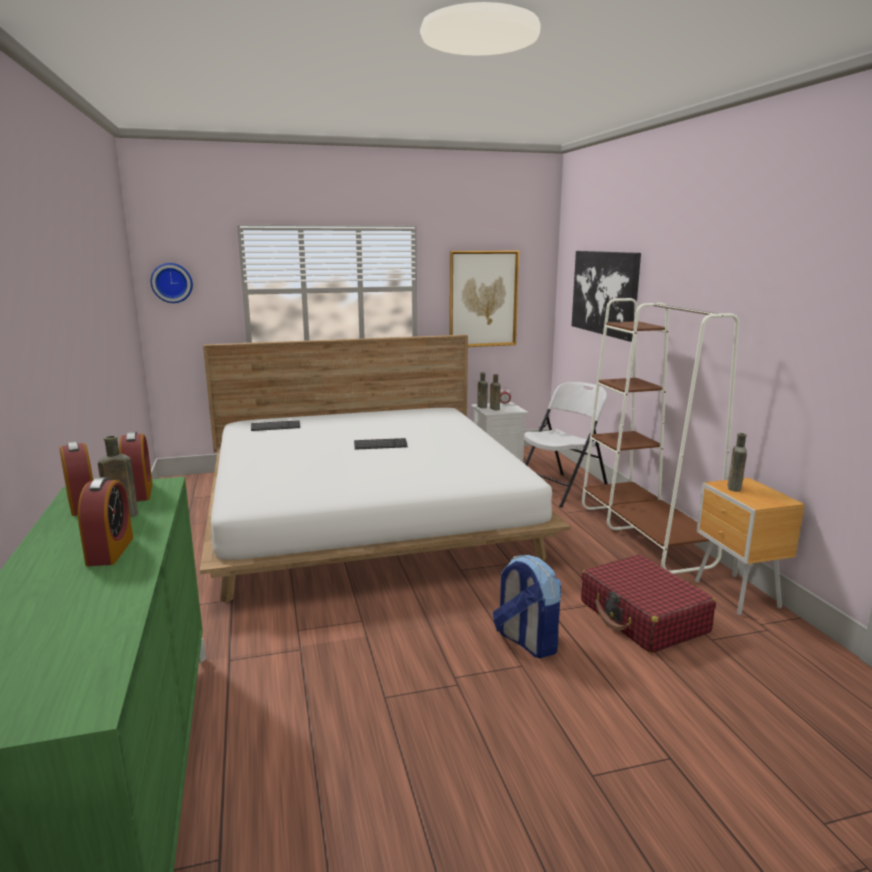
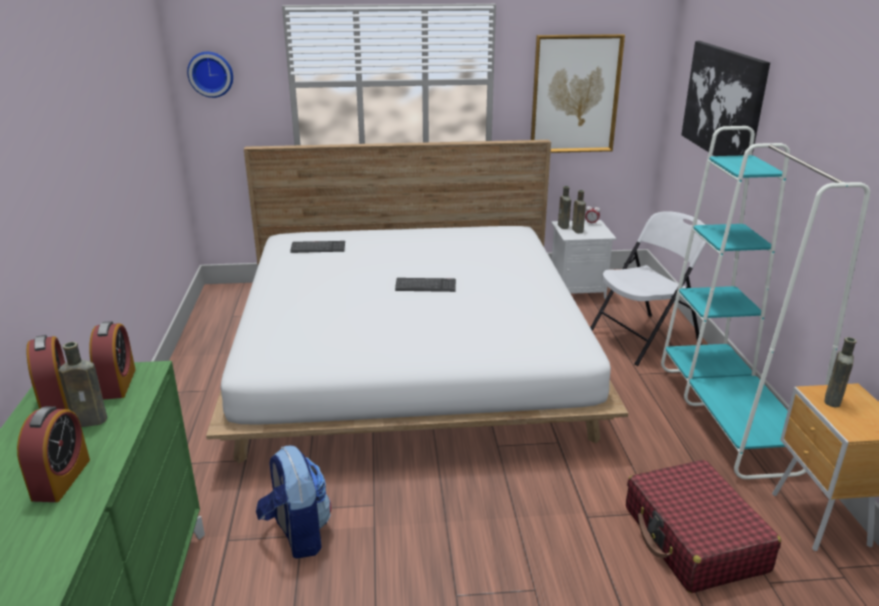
camera: 10 degrees right, 10 degrees up
backpack [493,555,562,658] -> backpack moved to [256,446,331,559]
brown clothes rack [582,298,739,574] -> turquoise clothes rack [661,126,870,479]

